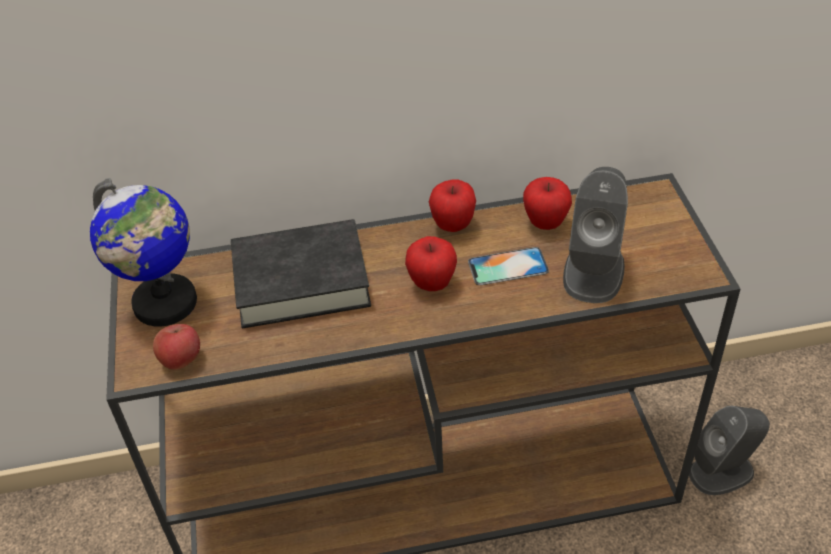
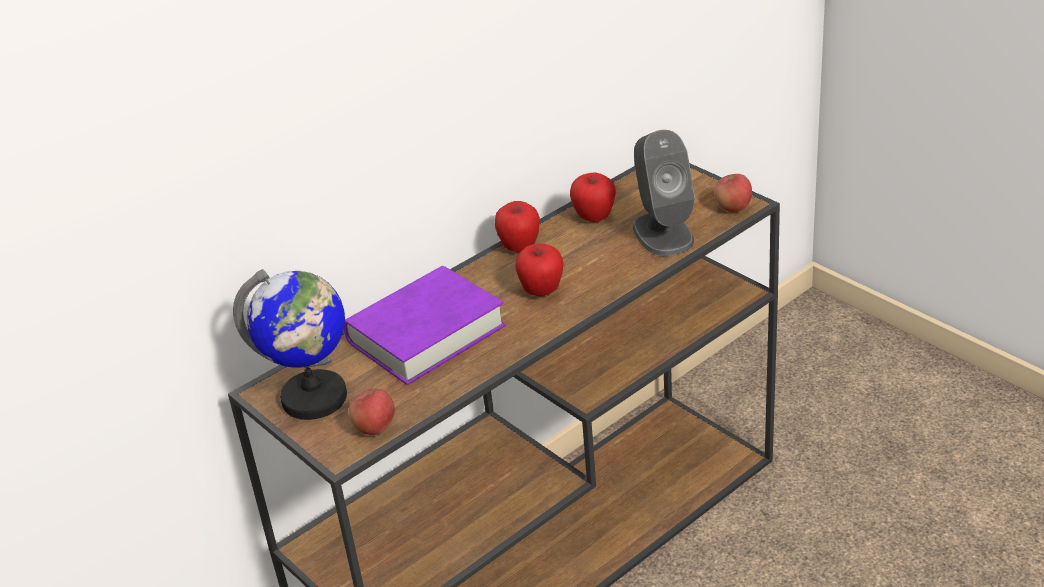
camera: 30 degrees left, 10 degrees down
black book [231,219,371,328] -> purple book [344,266,506,385]
phone [468,247,549,285] -> none
grey speaker [689,406,770,495] -> none
none -> apple [714,174,752,212]

